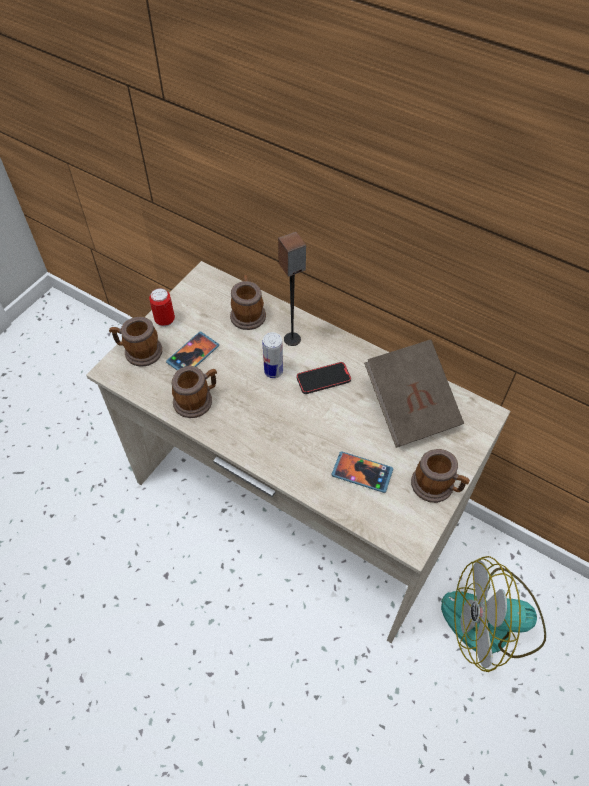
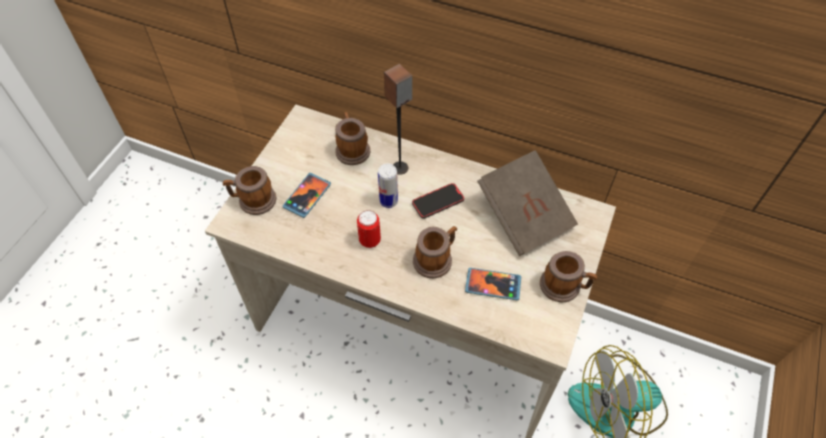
camera: 10 degrees left, 0 degrees up
can [149,288,175,327] -> can moved to [357,210,381,248]
mug [172,366,217,418] -> mug moved to [413,226,457,278]

